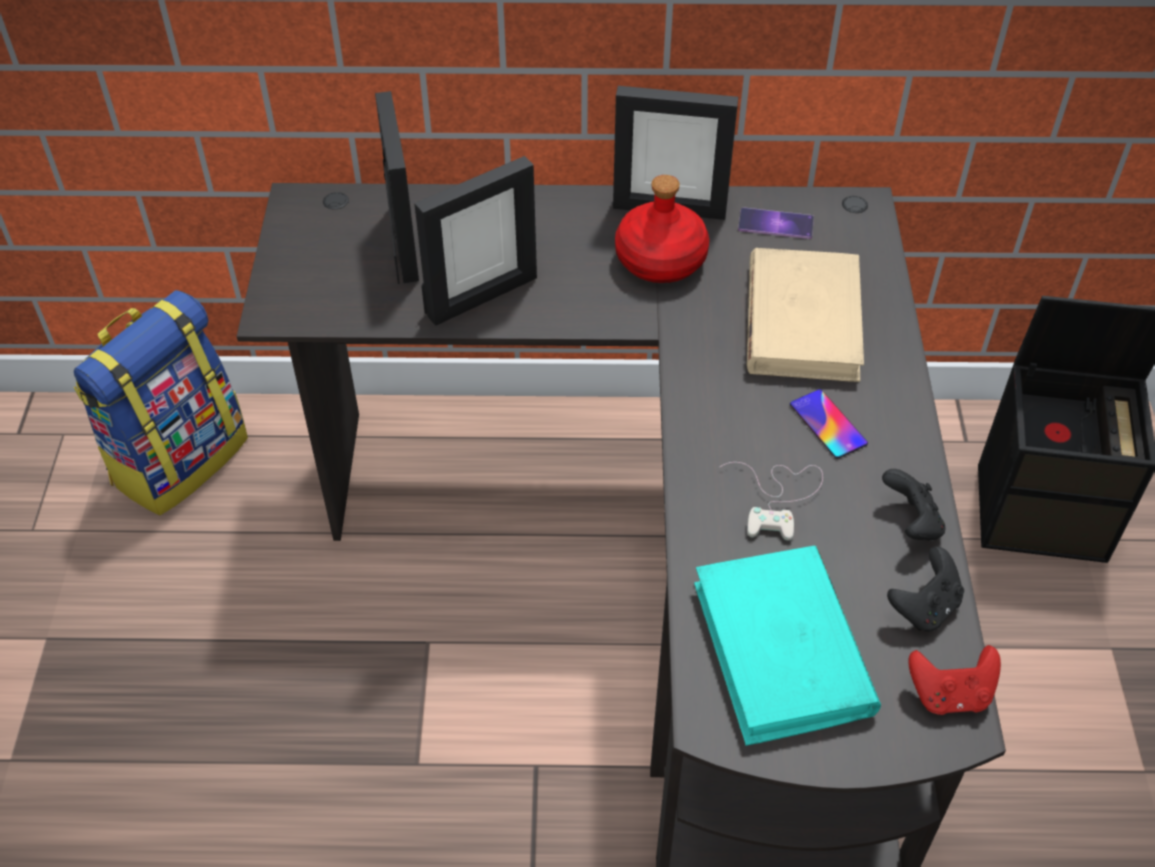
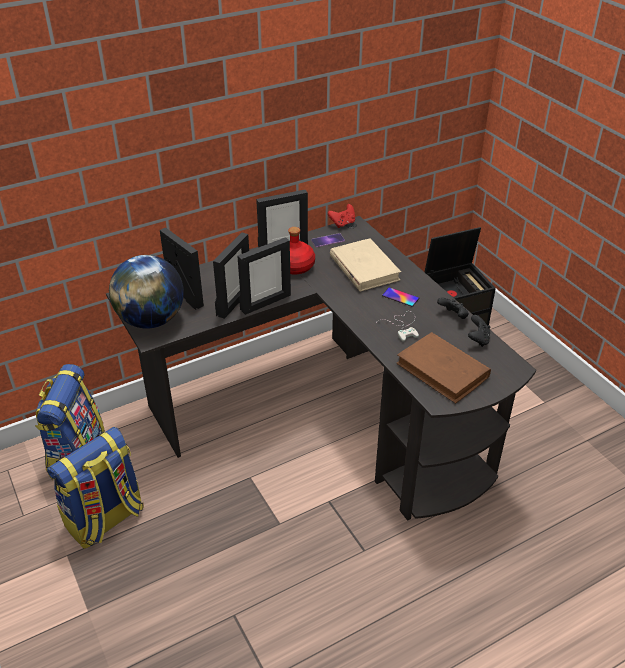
camera: 30 degrees left, 10 degrees down
turquoise book [694,545,881,746] -> brown book [396,332,491,404]
red game controller [908,645,1001,715] -> red game controller moved to [328,204,355,228]
none -> backpack [47,427,144,549]
none -> globe [109,255,184,329]
none -> picture frame [237,237,291,315]

